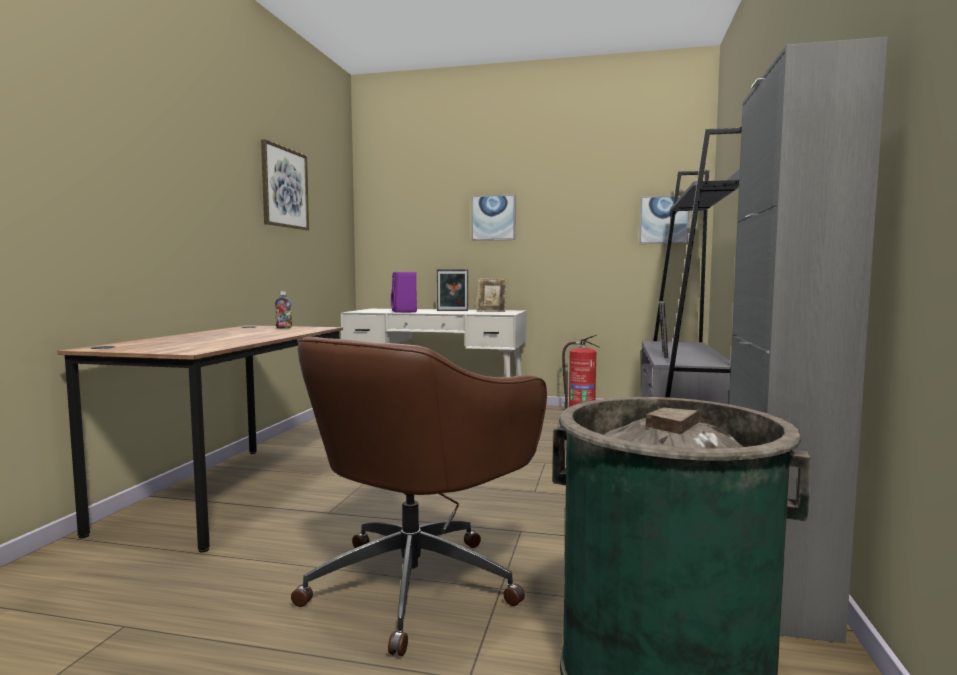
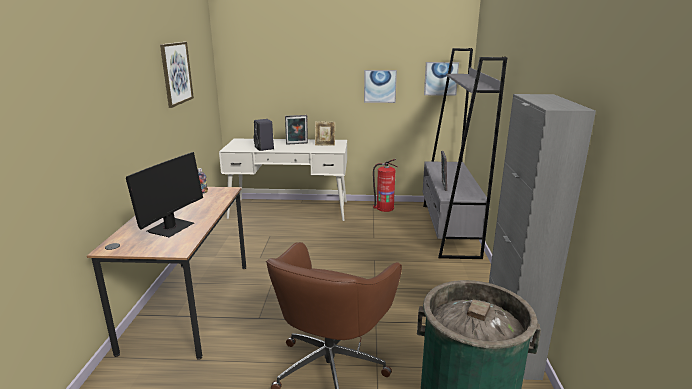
camera: 10 degrees left, 15 degrees up
purple speaker [391,272,417,313] -> black speaker [254,119,274,151]
picture [471,194,516,241] -> picture moved to [364,70,397,103]
none -> monitor [126,152,203,237]

